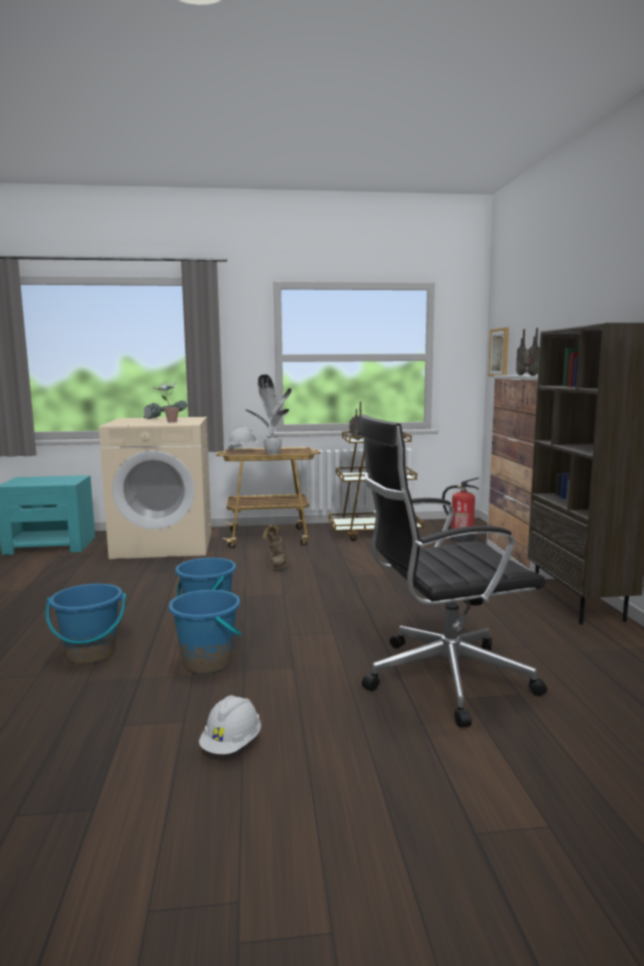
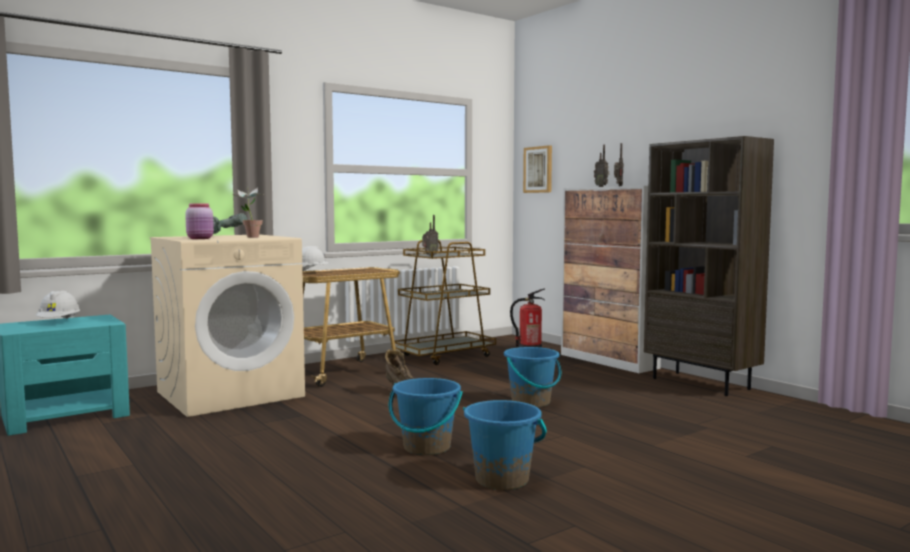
camera: 30 degrees left, 5 degrees down
blue bucket [45,583,126,664] -> blue bucket moved to [504,347,561,408]
white hard hat [199,695,261,754] -> white hard hat moved to [36,291,80,319]
potted plant [245,375,291,455] -> none
black office chair [358,415,547,727] -> none
none -> pink jar [185,204,214,239]

